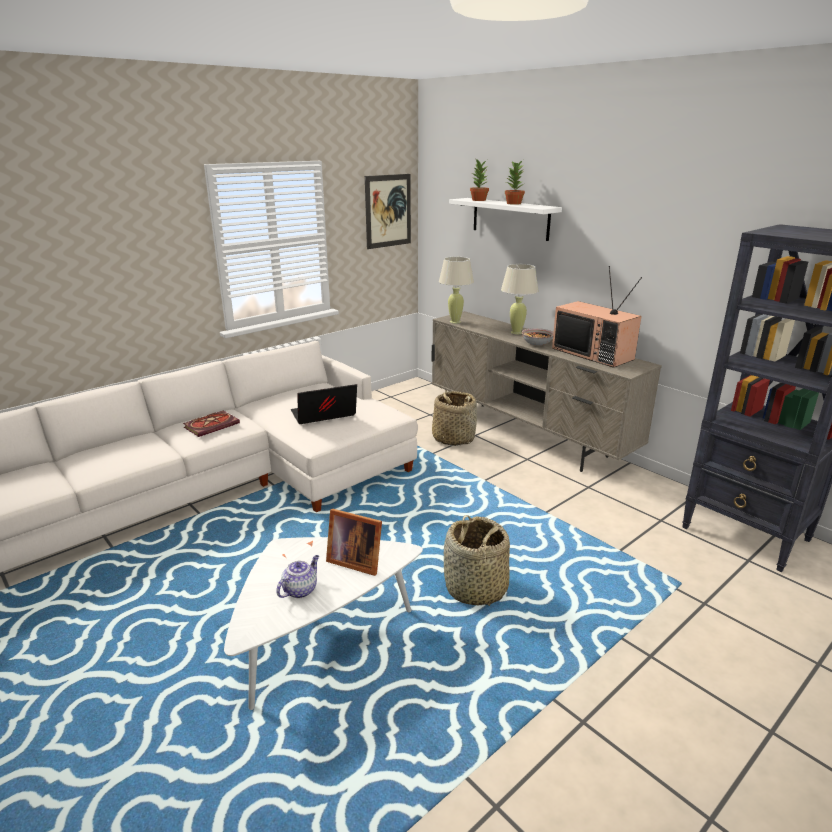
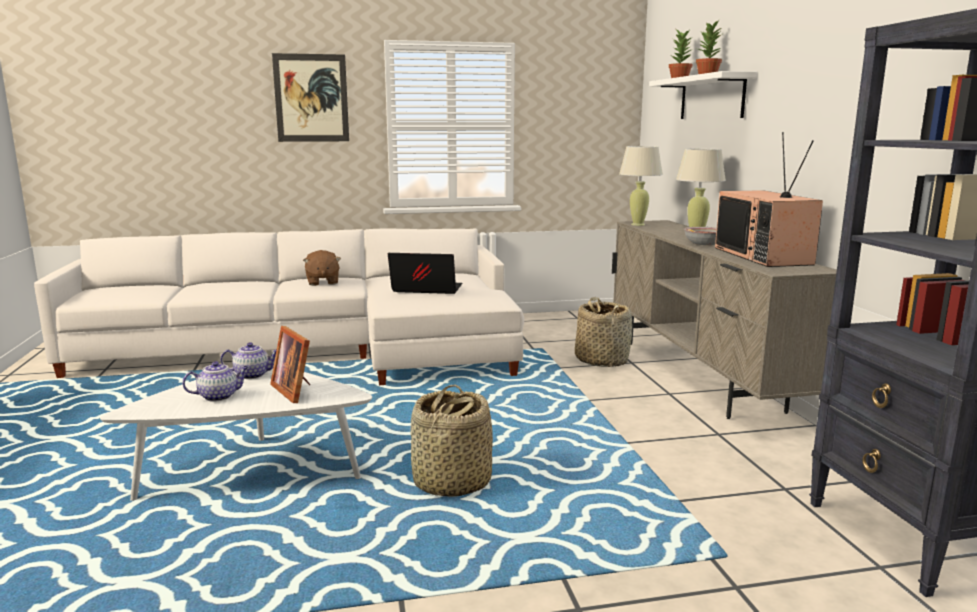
camera: 30 degrees right, 10 degrees down
book [183,411,240,437] -> brown plush toy [303,250,341,286]
picture [365,174,411,249] -> picture moved to [272,53,349,142]
none -> teapot [220,342,277,379]

